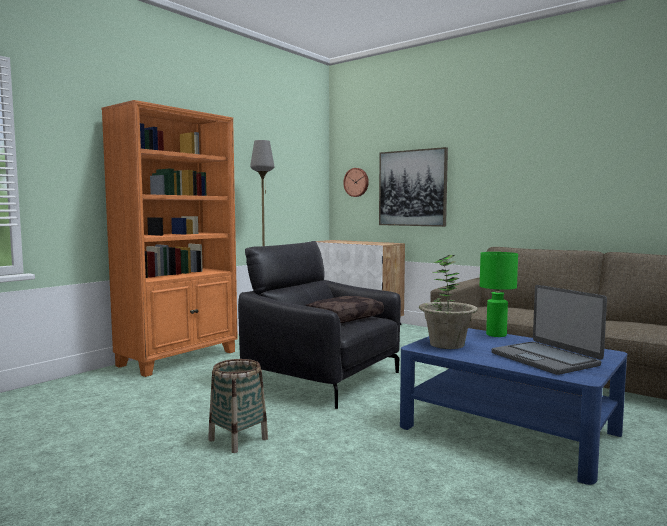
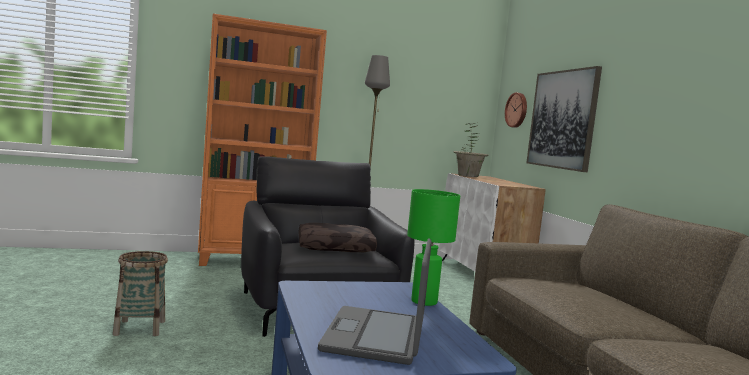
camera: 35 degrees right, 0 degrees up
potted plant [419,255,478,349] -> potted plant moved to [454,122,488,177]

